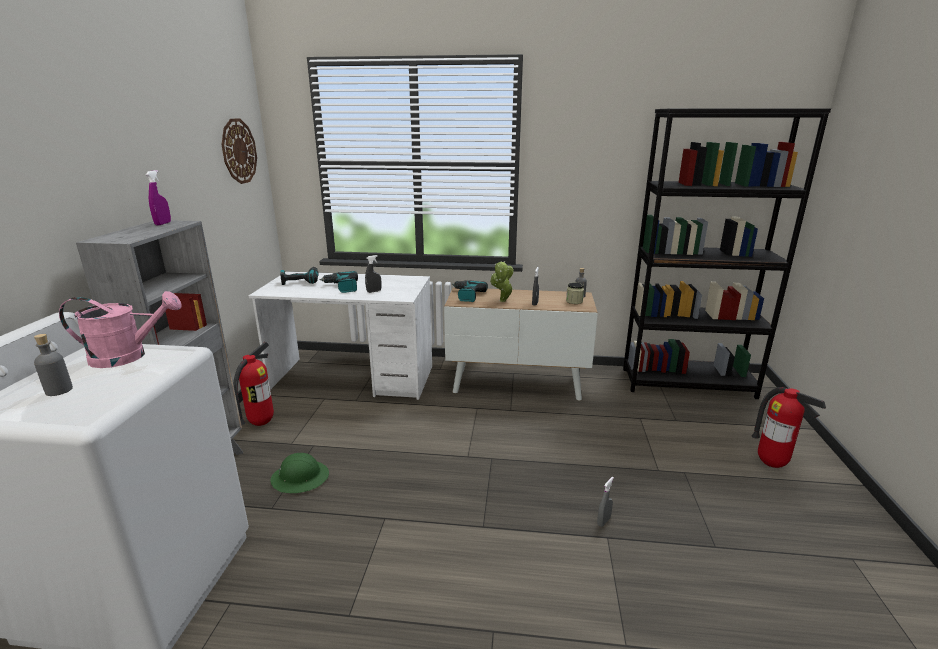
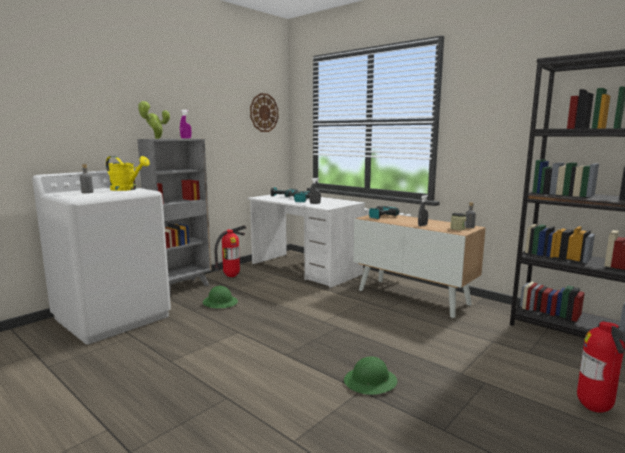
camera: 35 degrees right, 10 degrees down
pink watering can [59,291,181,368] -> yellow watering can [106,156,150,191]
potted plant [490,261,514,302] -> potted plant moved to [137,101,170,139]
grey spray bottle [597,477,614,527] -> green hard hat [344,356,397,395]

